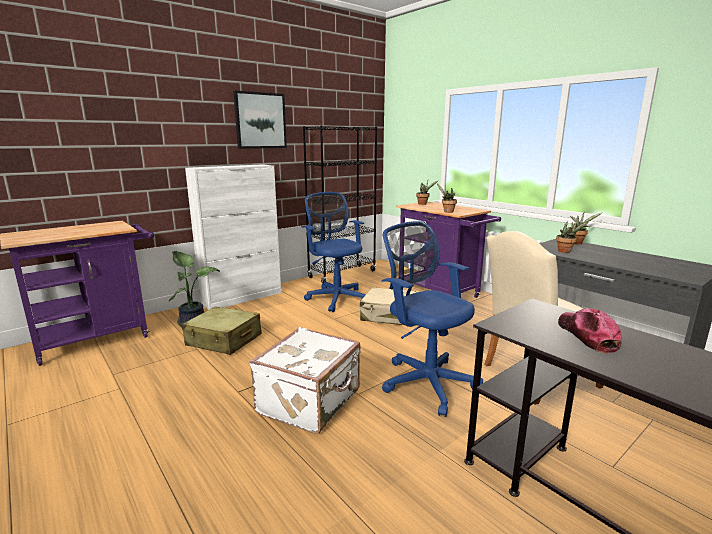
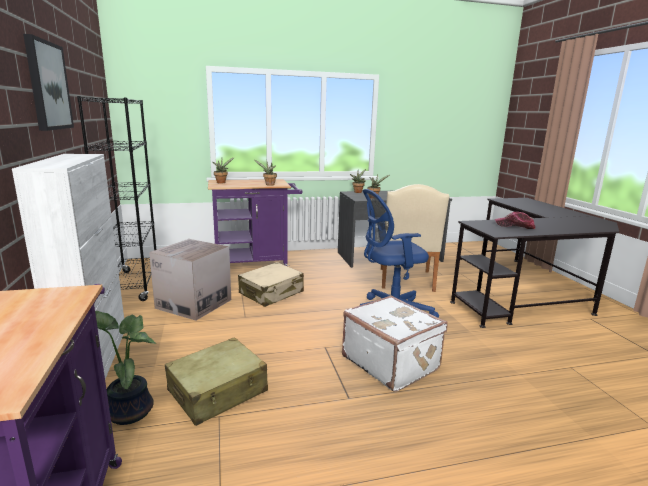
camera: 65 degrees left, 0 degrees up
blue office chair [302,192,366,312] -> cardboard box [149,239,231,321]

